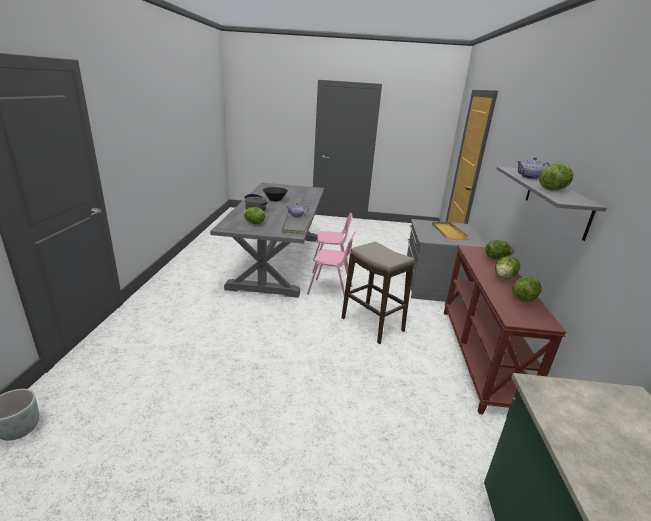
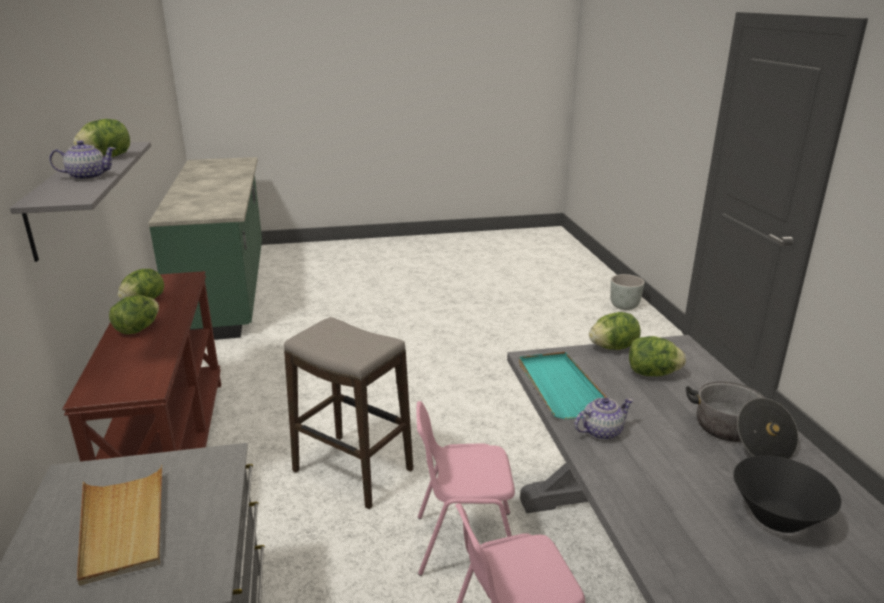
camera: 165 degrees right, 0 degrees up
grey tray [282,214,311,234] -> turquoise tray [519,352,607,419]
lettuce [486,240,514,259] -> lettuce moved to [589,312,641,350]

